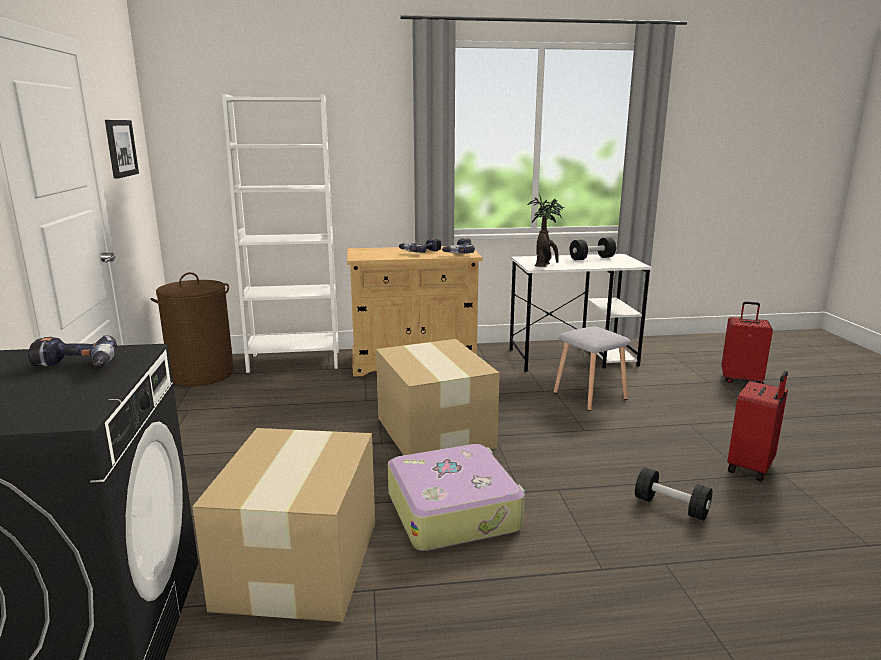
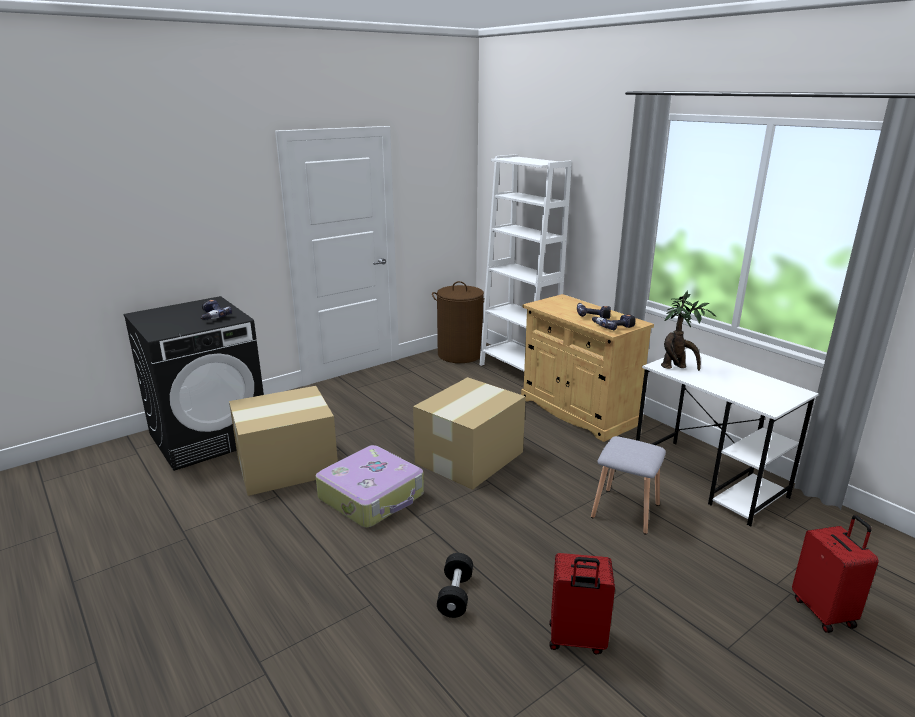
camera: 60 degrees right, 5 degrees up
picture [105,120,139,179] -> none
black dumbbell [570,237,616,260] -> none

